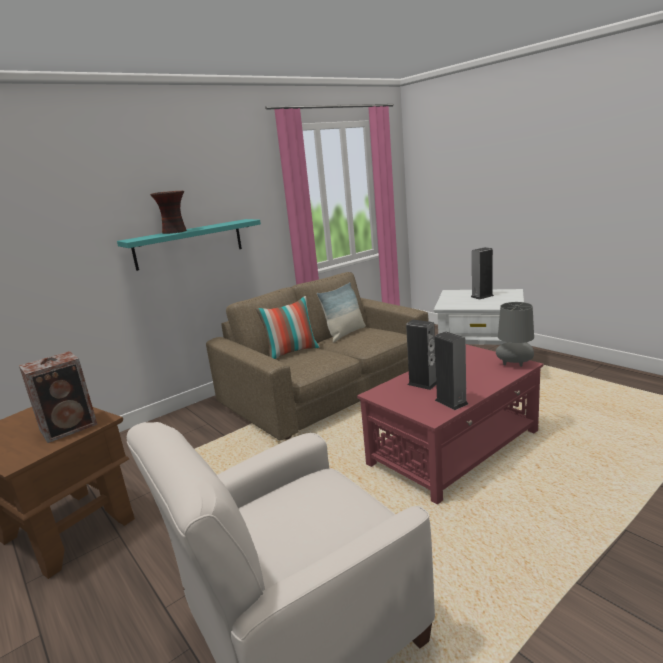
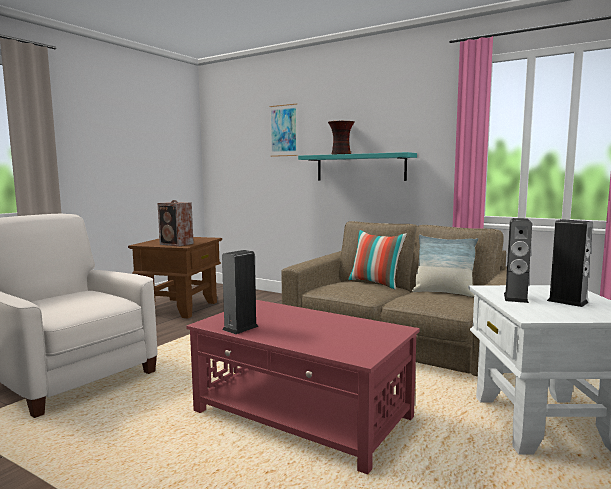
camera: 70 degrees right, 10 degrees down
speaker [406,320,436,390] -> speaker moved to [504,218,532,303]
grey table lamp [496,302,534,367] -> none
none -> picture [270,103,298,157]

